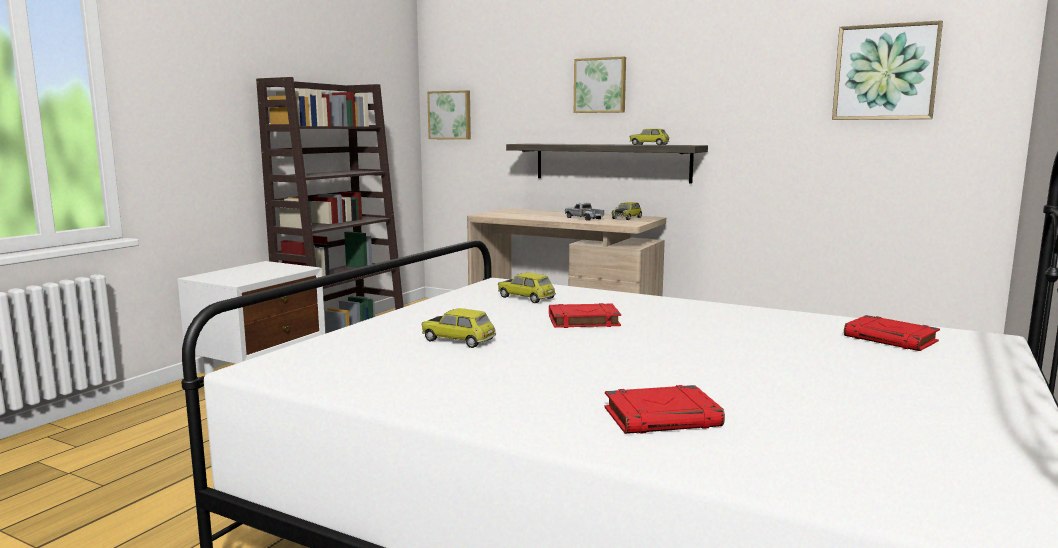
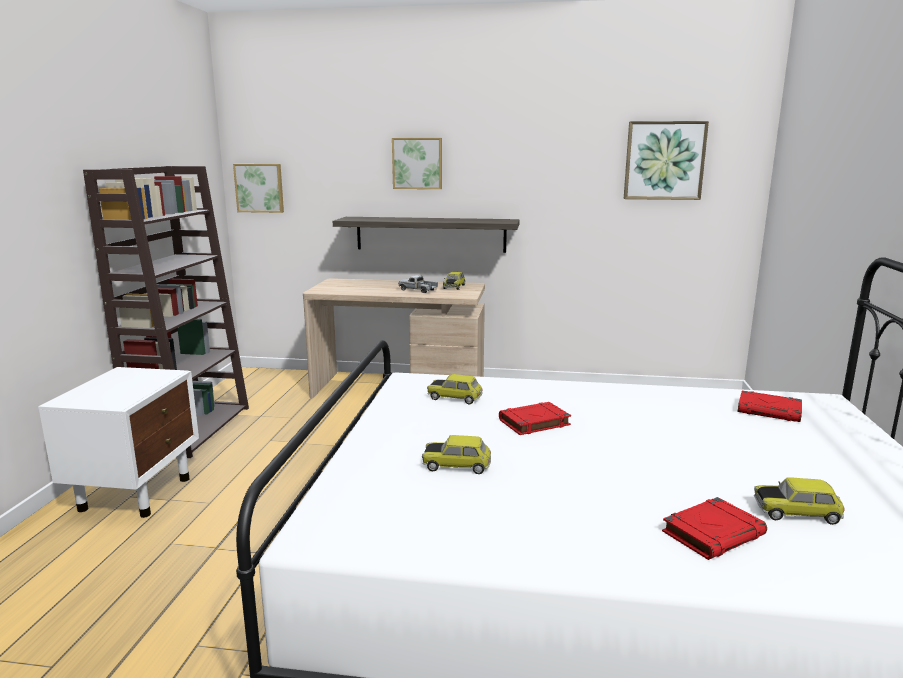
camera: 20 degrees left, 5 degrees up
toy car [630,129,669,145] -> toy car moved to [754,477,845,525]

